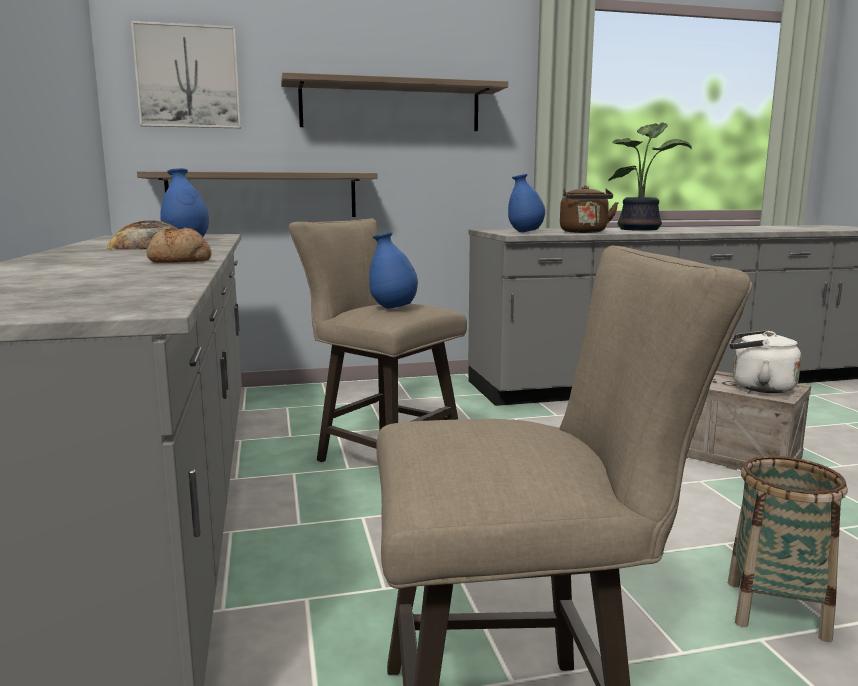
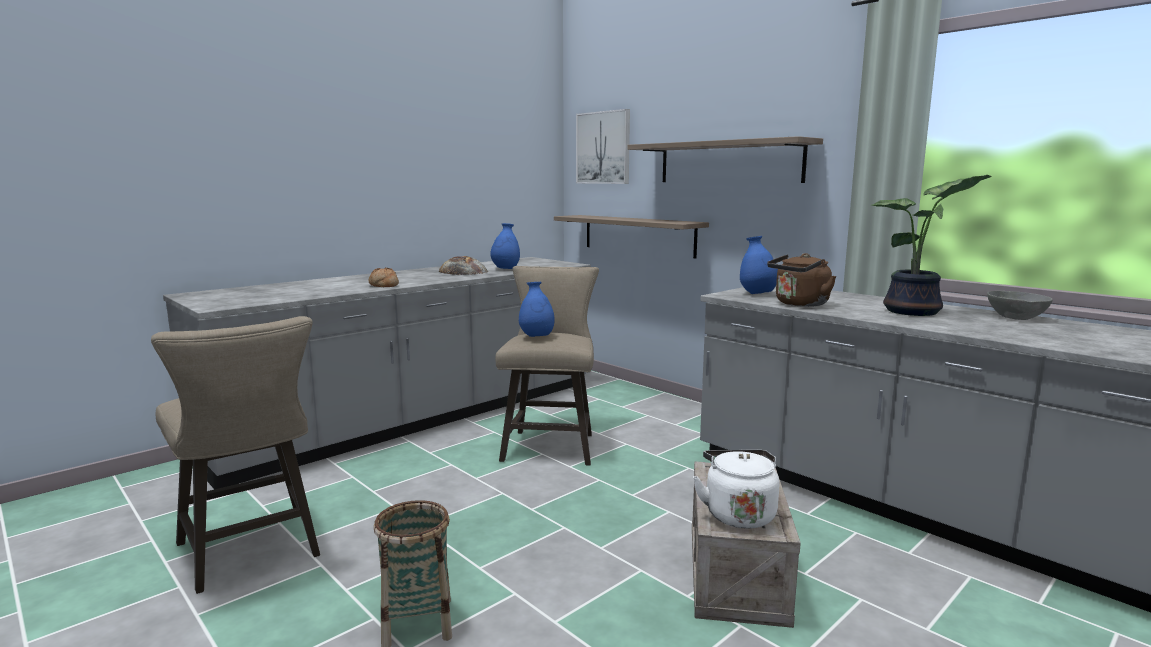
camera: 60 degrees right, 0 degrees up
none -> grey bowl [987,291,1053,320]

